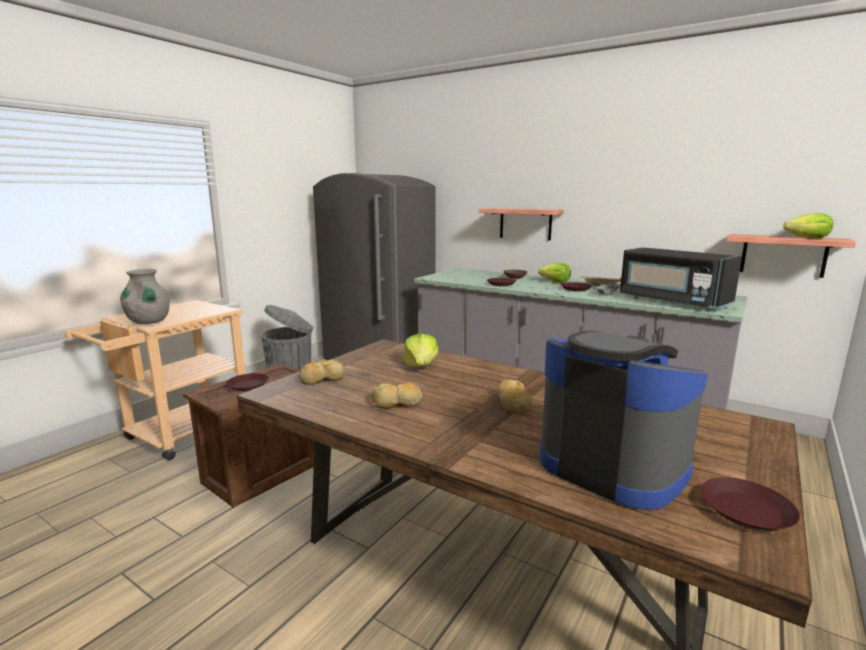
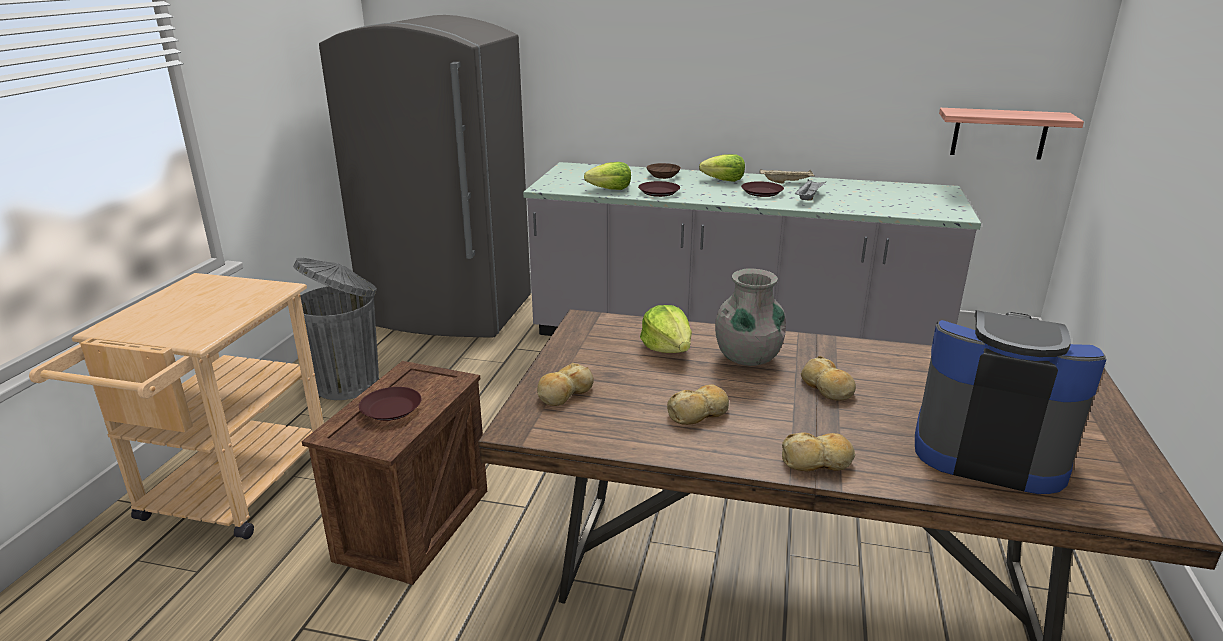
camera: 20 degrees left, 10 degrees up
grey vase [120,269,170,324] -> grey vase moved to [715,268,786,366]
shelf [479,208,564,241] -> none
black microwave [620,247,742,310] -> none
brown plate [701,477,800,531] -> none
lettuce [783,213,833,238] -> lettuce moved to [584,162,631,190]
none -> bread [782,432,855,471]

